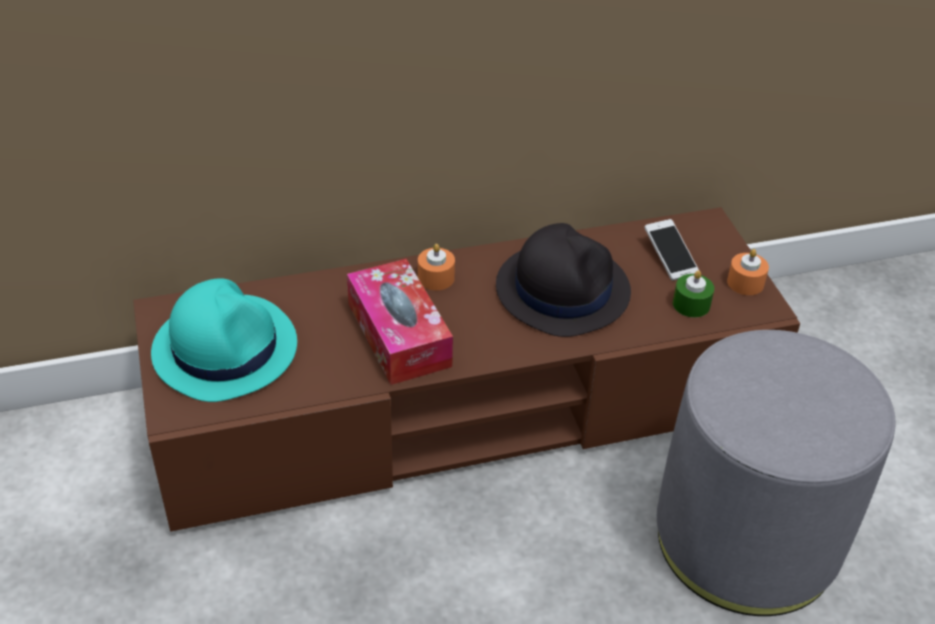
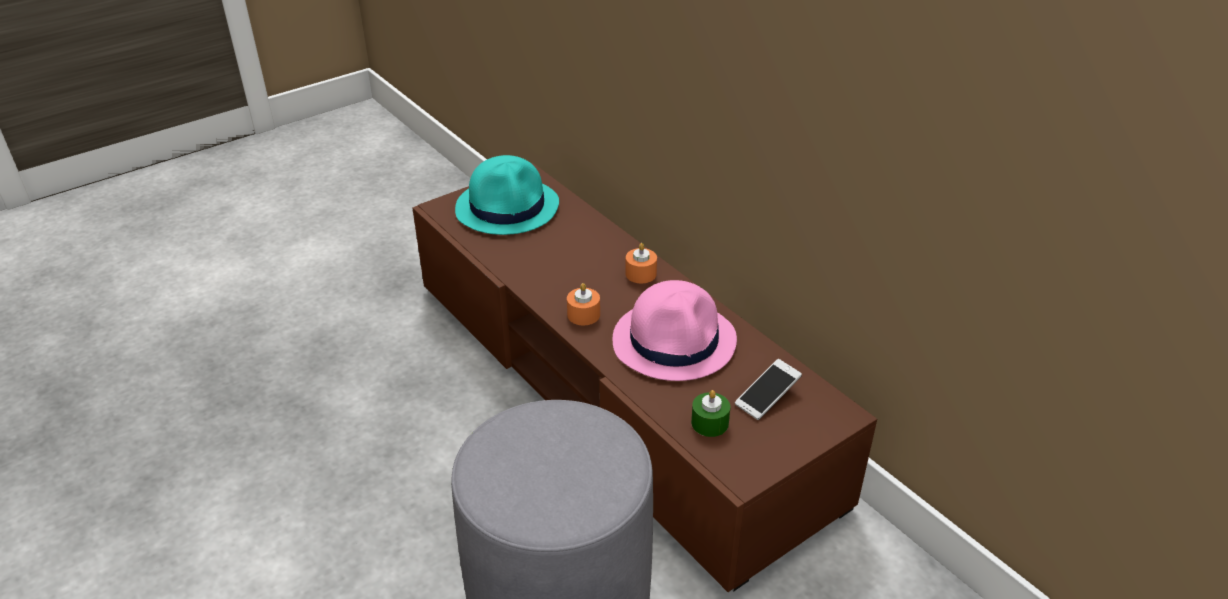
camera: 70 degrees right, 5 degrees down
tissue box [347,259,453,385] -> none
black hat [496,223,631,337] -> pink hat [612,280,737,381]
orange candle [727,249,769,295] -> orange candle moved to [567,283,600,325]

